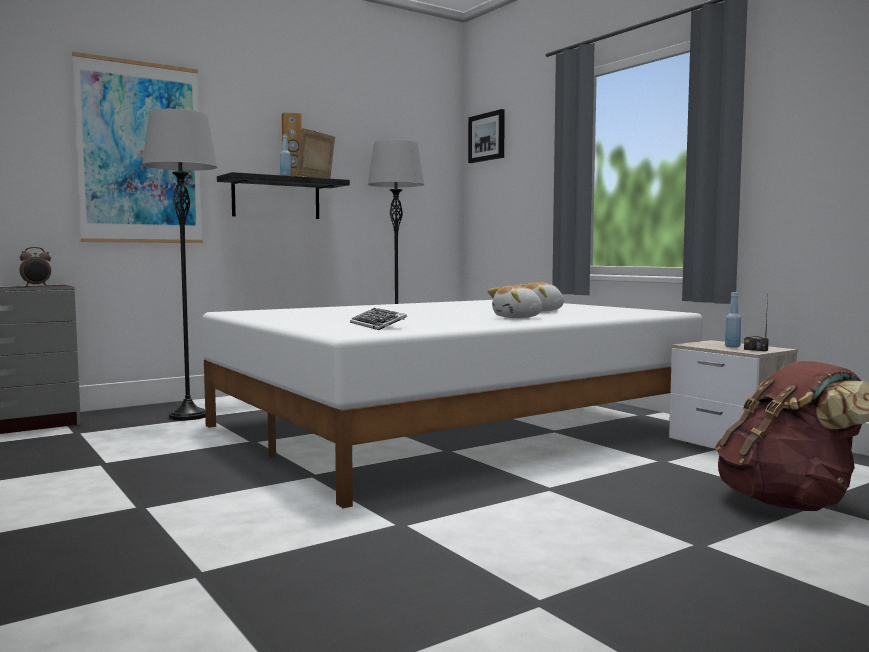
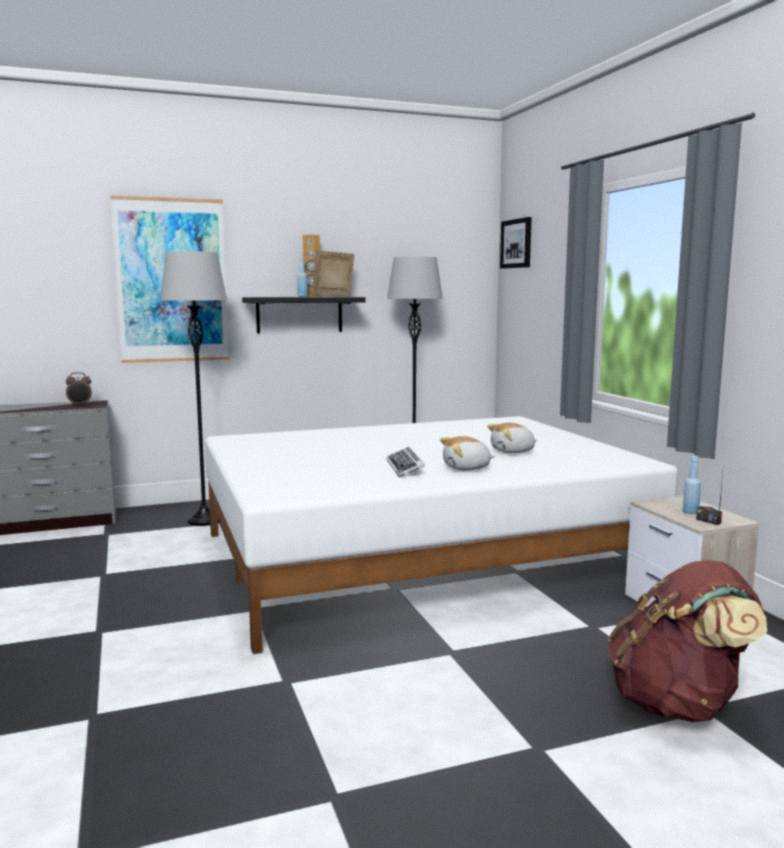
camera: 15 degrees right, 5 degrees up
keyboard [350,308,407,330] -> keyboard moved to [386,447,425,477]

